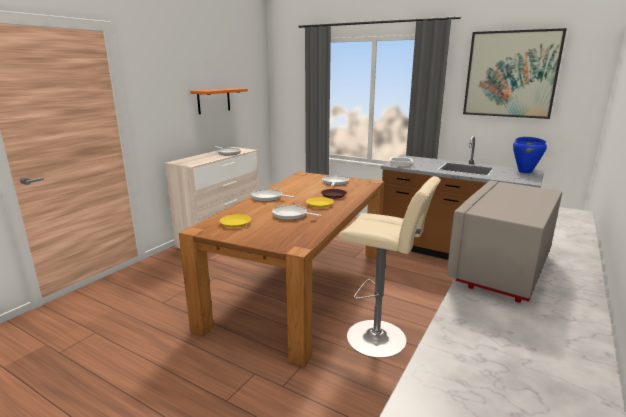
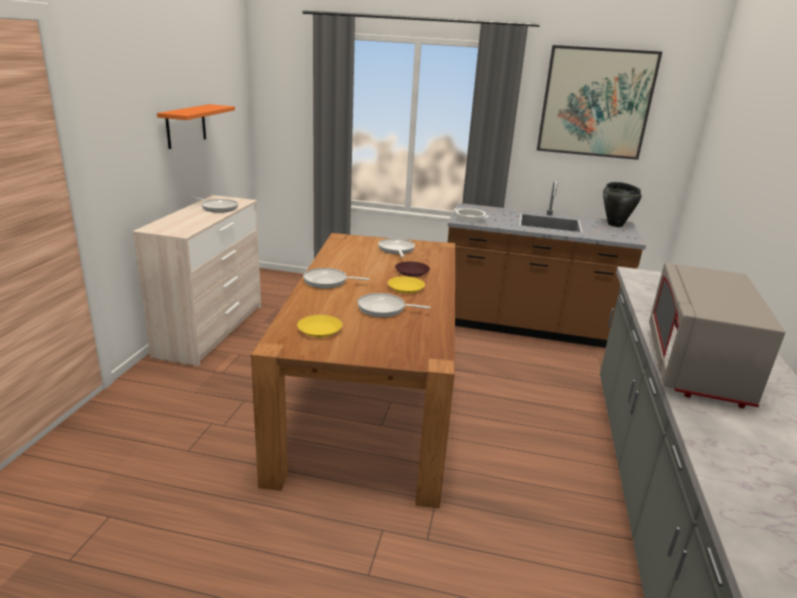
camera: 20 degrees left, 5 degrees up
beige stool [338,176,441,358] -> none
blue cooking pot [513,137,547,173] -> black cooking pot [603,182,642,227]

